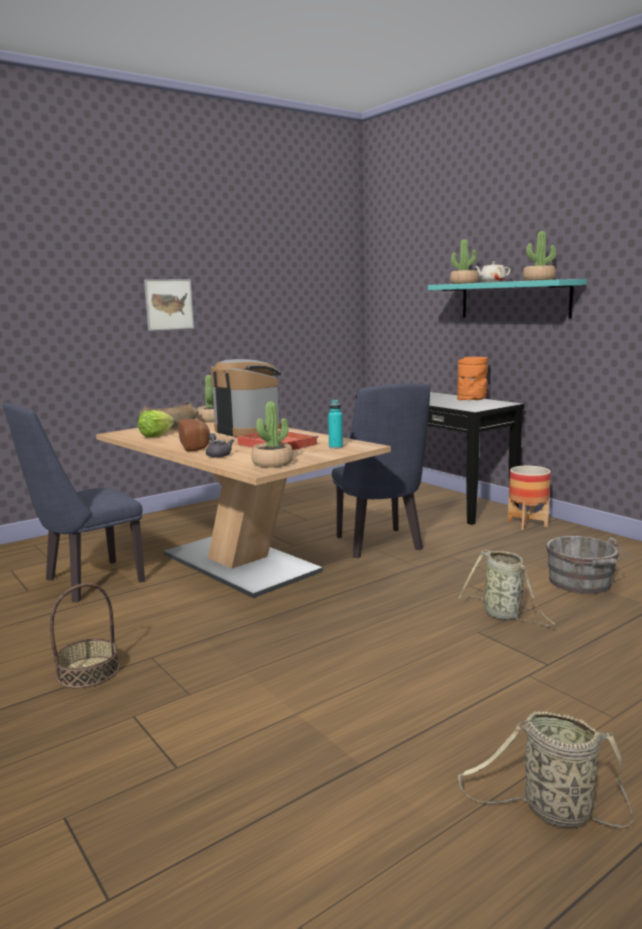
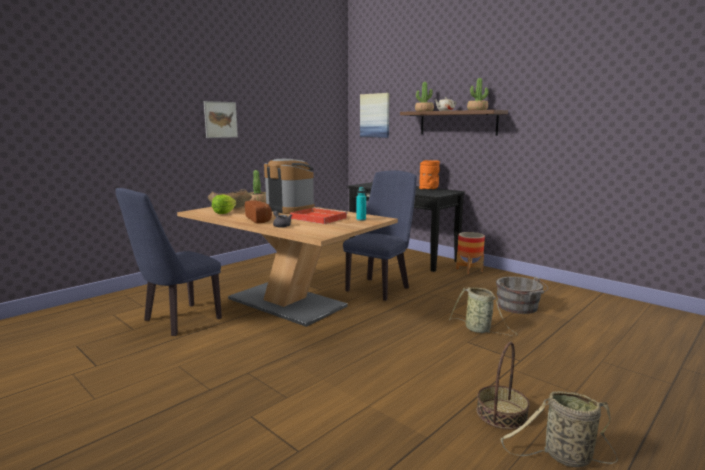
camera: 10 degrees left, 0 degrees up
basket [50,583,119,688] -> basket moved to [477,341,530,430]
potted plant [252,402,293,468] -> none
blue chair [332,384,430,558] -> blue chair turned 120 degrees counterclockwise [343,170,417,301]
turquoise shelf [428,279,587,318] -> brown shelf [400,110,508,136]
none -> picture [360,93,390,138]

